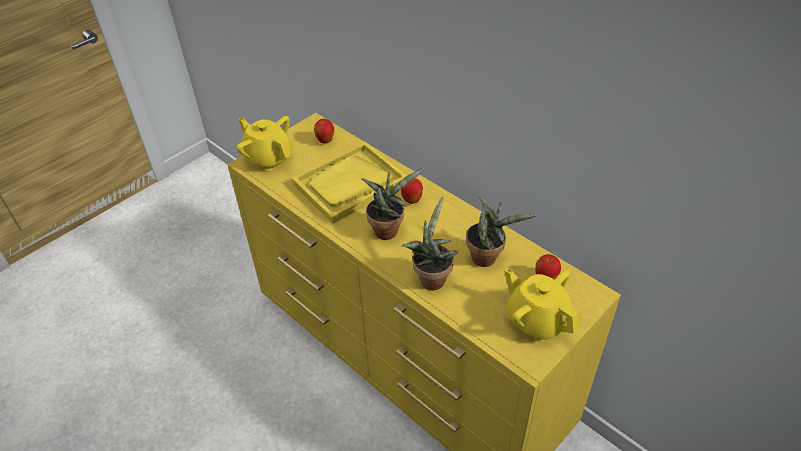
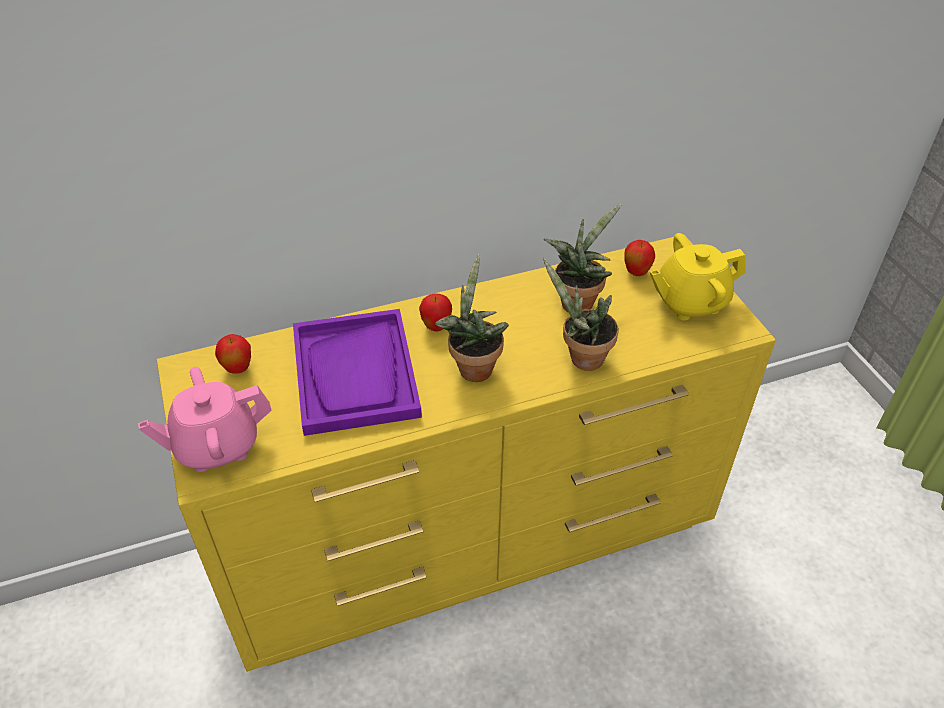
camera: 65 degrees left, 0 degrees up
yellow teapot [237,116,293,172] -> pink teapot [138,367,272,472]
yellow tray [292,142,407,224] -> purple tray [293,309,422,436]

